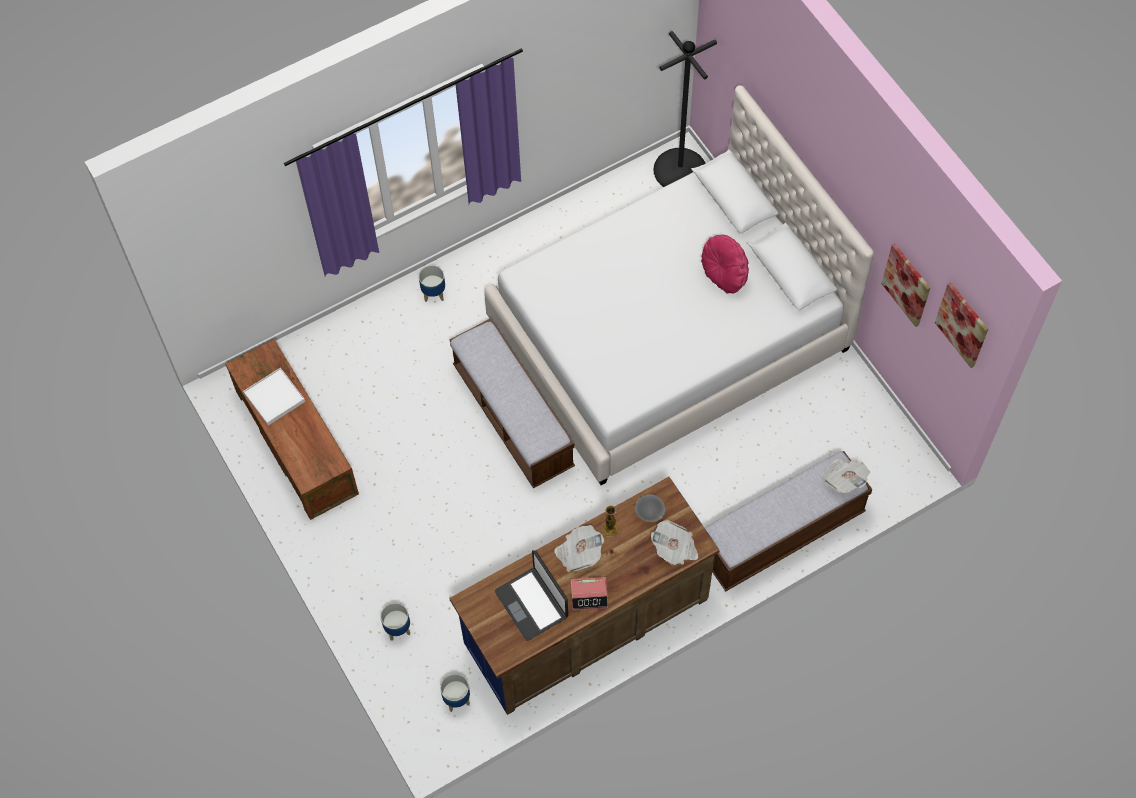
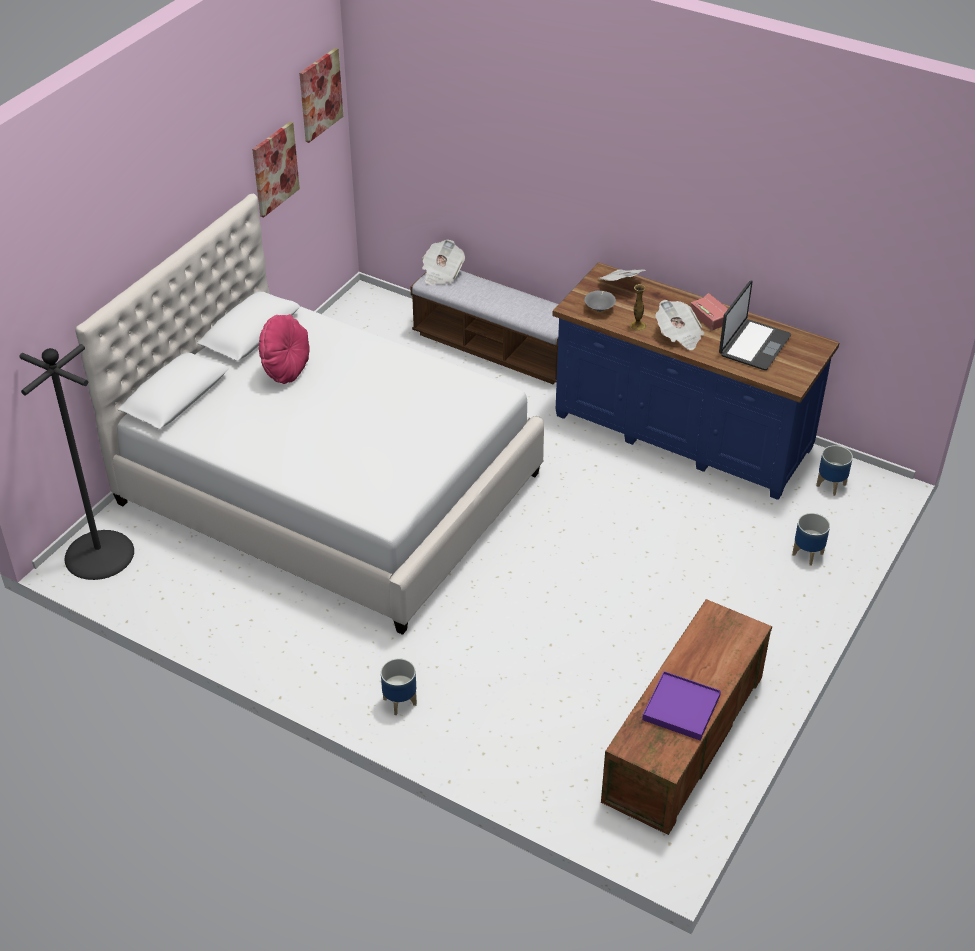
camera: 120 degrees left, 20 degrees down
white tray [243,368,305,425] -> purple tray [642,671,721,741]
bench [450,318,575,488] -> none

